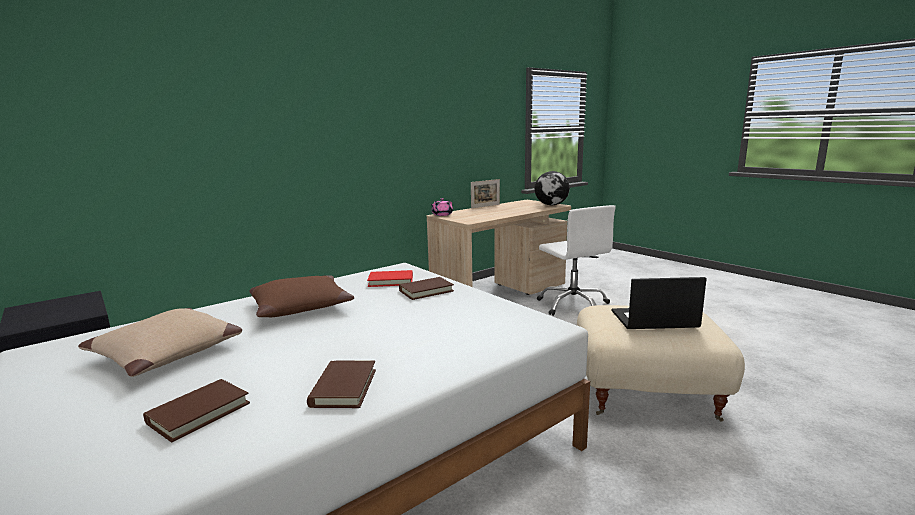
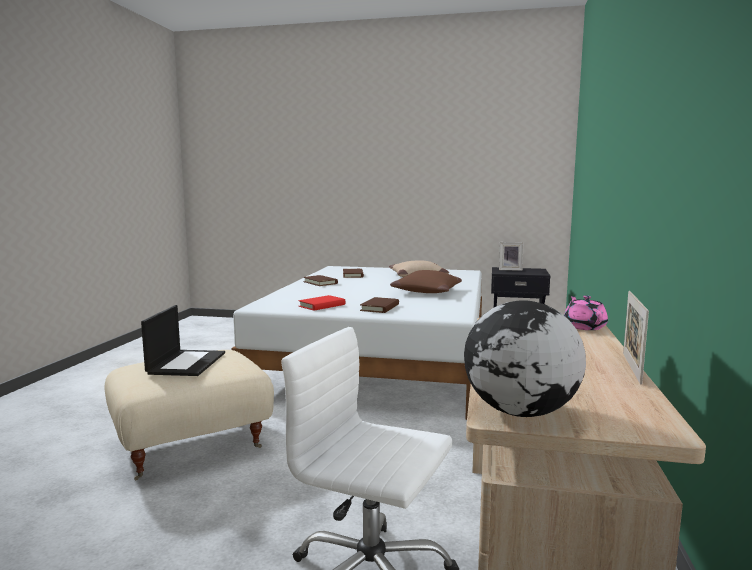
camera: 140 degrees right, 5 degrees down
red book [367,270,413,287] -> red book moved to [298,295,346,311]
laptop [612,277,707,329] -> laptop turned 45 degrees counterclockwise [141,305,225,376]
none -> picture frame [499,242,523,271]

